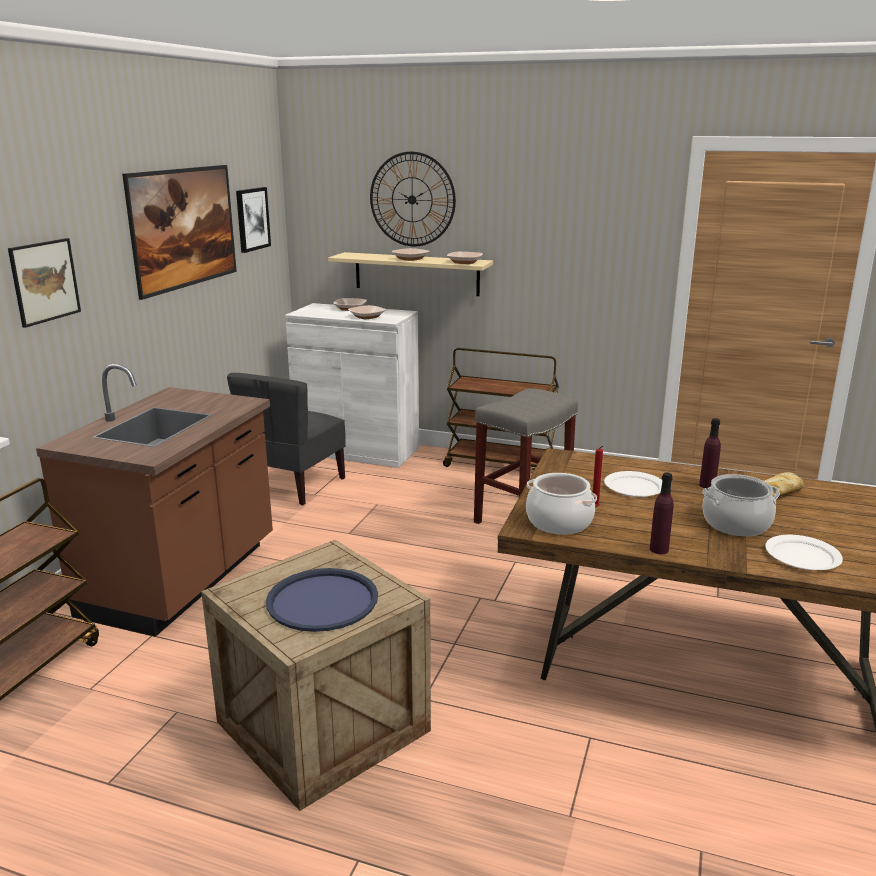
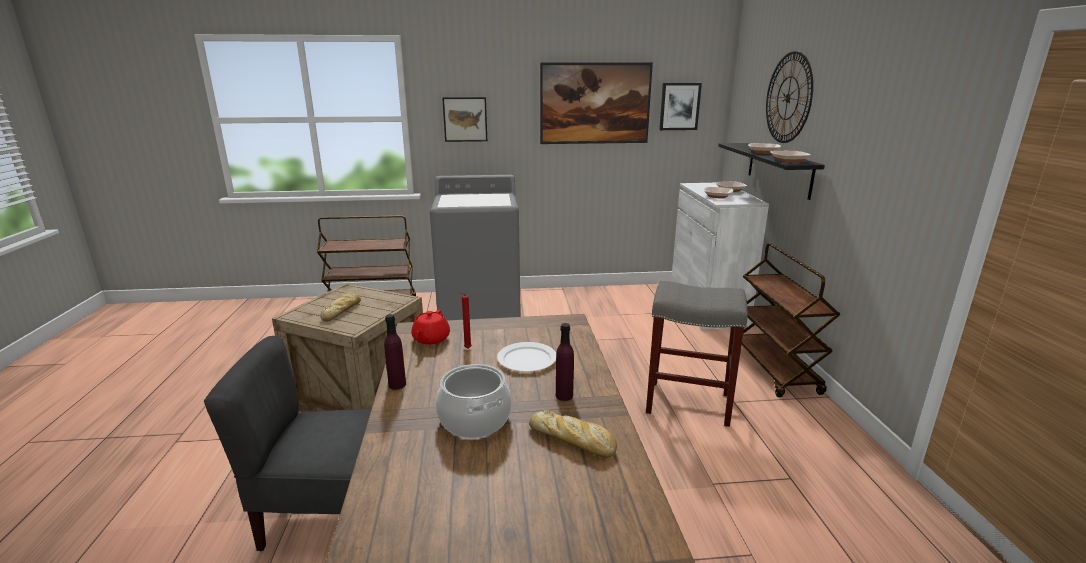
camera: 65 degrees right, 0 degrees up
brown counter [36,364,273,637] -> grey washing machine [430,175,521,320]
grey chair [227,373,346,506] -> grey chair moved to [204,336,372,551]
blue tray [266,568,378,632] -> bread [320,292,361,322]
beige shelf [328,252,493,296] -> black shelf [718,143,825,200]
cooking pot [526,473,597,535] -> red teapot [412,310,450,344]
white plate [765,535,843,570] -> none

